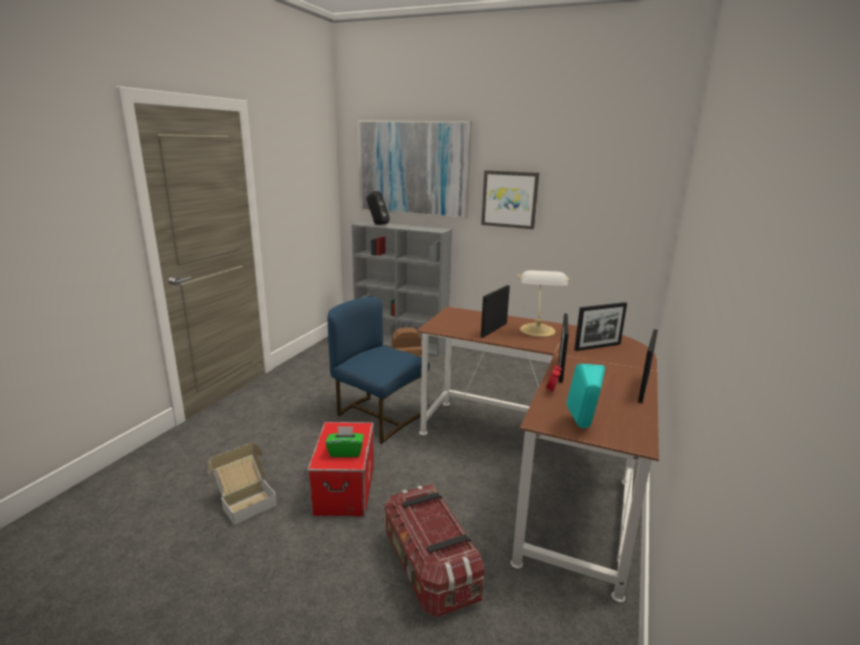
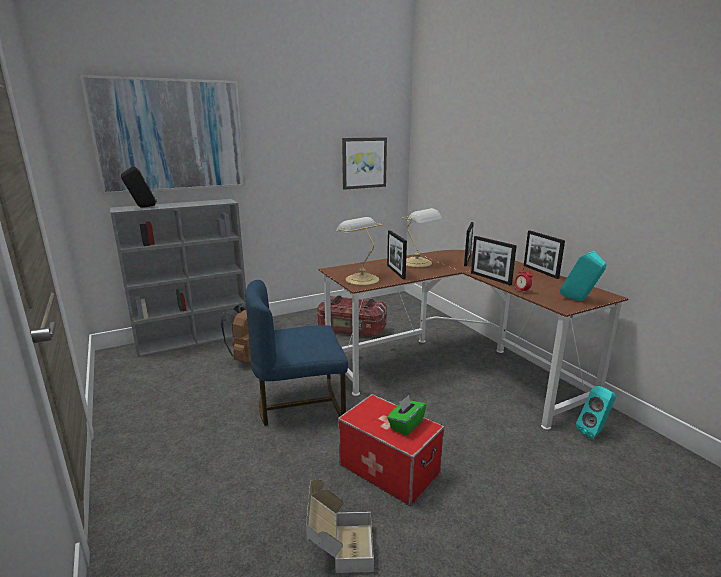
camera: 50 degrees left, 0 degrees up
storage box [385,484,484,617] -> storage box moved to [317,295,387,338]
picture [481,170,539,229] -> picture moved to [342,137,387,190]
none -> table lamp [336,217,382,285]
none -> turquoise speaker [576,386,616,439]

